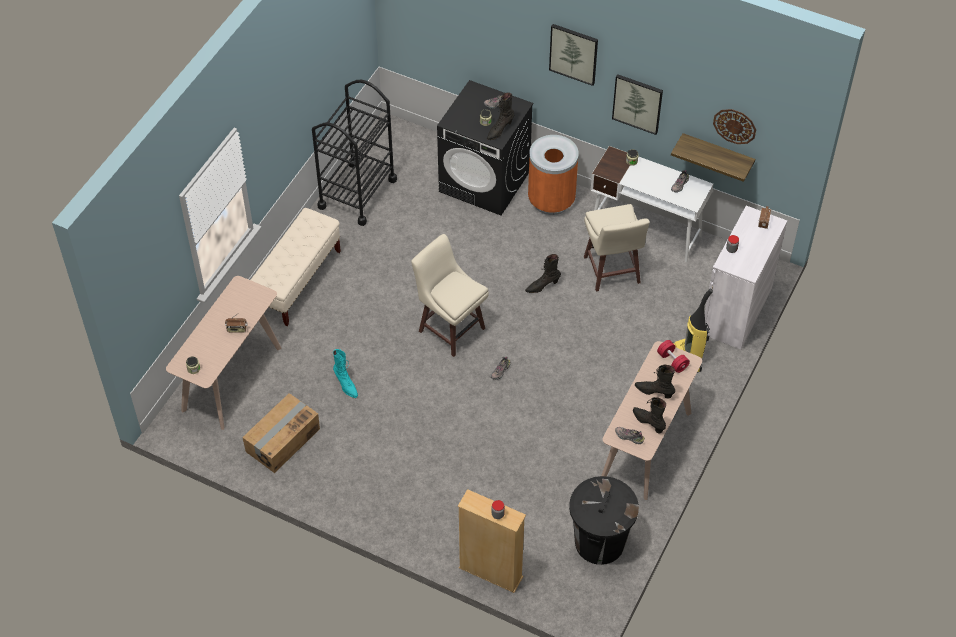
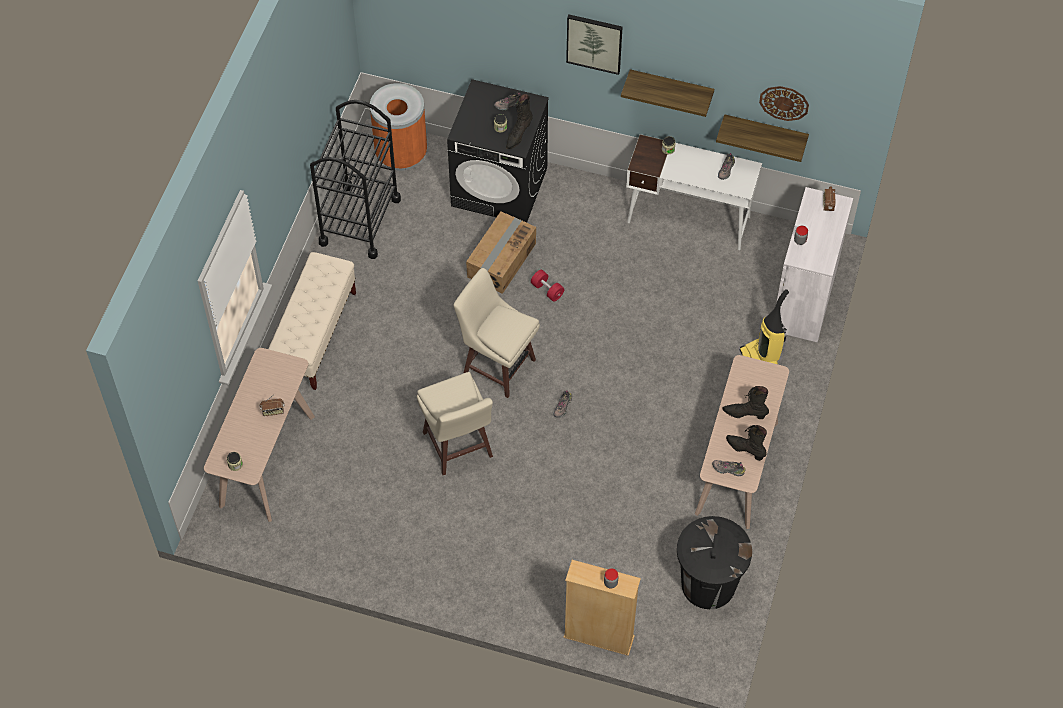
camera: 10 degrees left, 5 degrees up
cardboard box [242,393,320,473] -> cardboard box moved to [466,212,536,294]
turquoise boot [333,349,358,398] -> none
black boot [525,254,561,293] -> none
orange trash can [528,135,579,215] -> orange trash can moved to [370,83,427,171]
beige stool [584,204,650,291] -> beige stool moved to [417,372,493,475]
picture [612,74,663,135] -> shelf [621,69,714,117]
red dumbbell [657,340,690,373] -> red dumbbell moved to [531,270,565,302]

